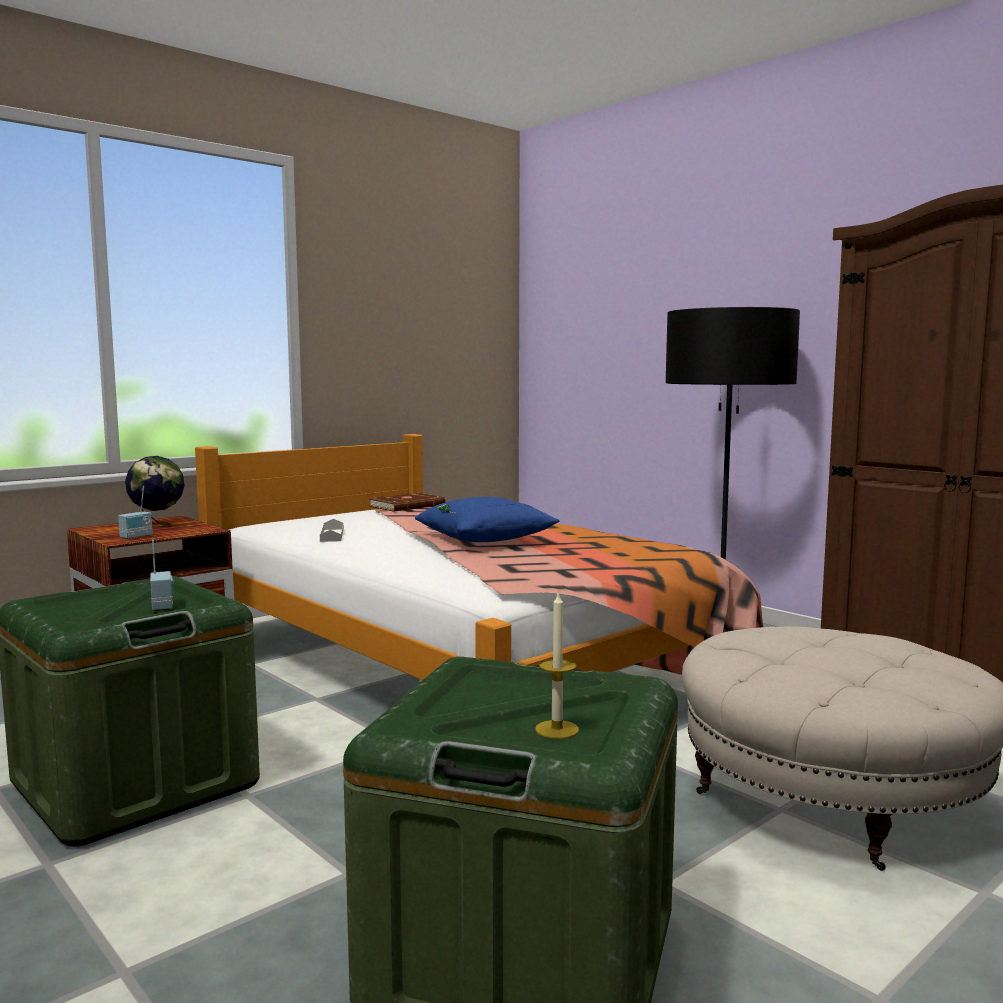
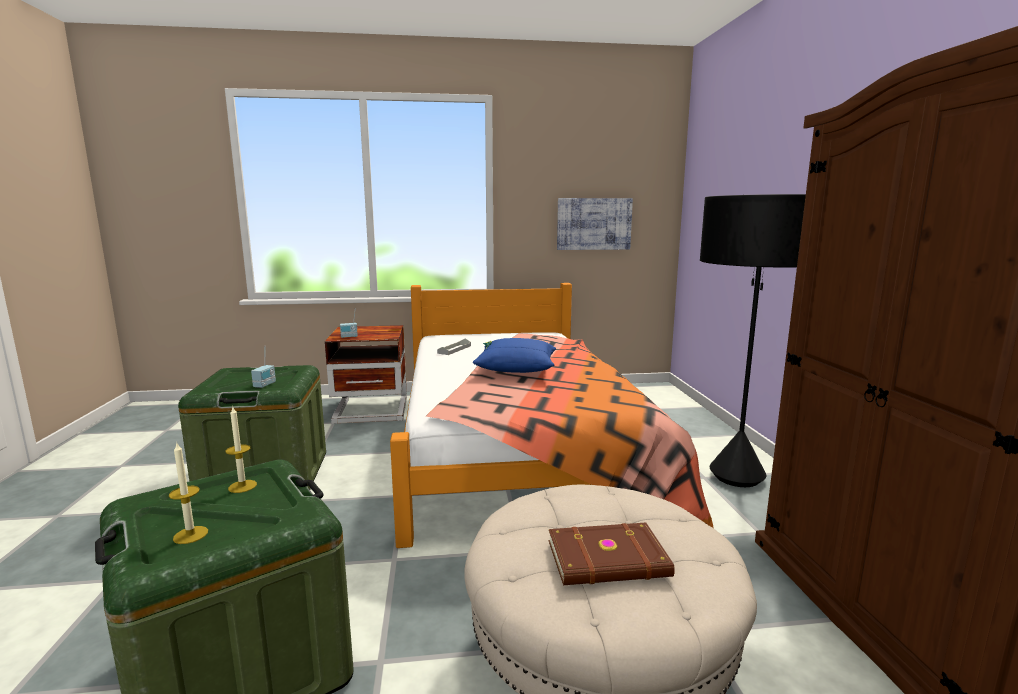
camera: 35 degrees right, 5 degrees up
globe [125,456,185,525] -> none
brown book [369,492,446,512] -> brown book moved to [549,523,675,585]
none -> candle [226,407,257,493]
none -> picture [557,198,633,250]

